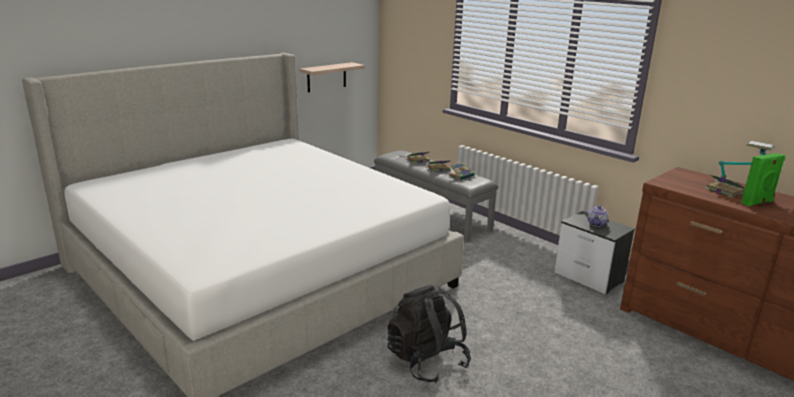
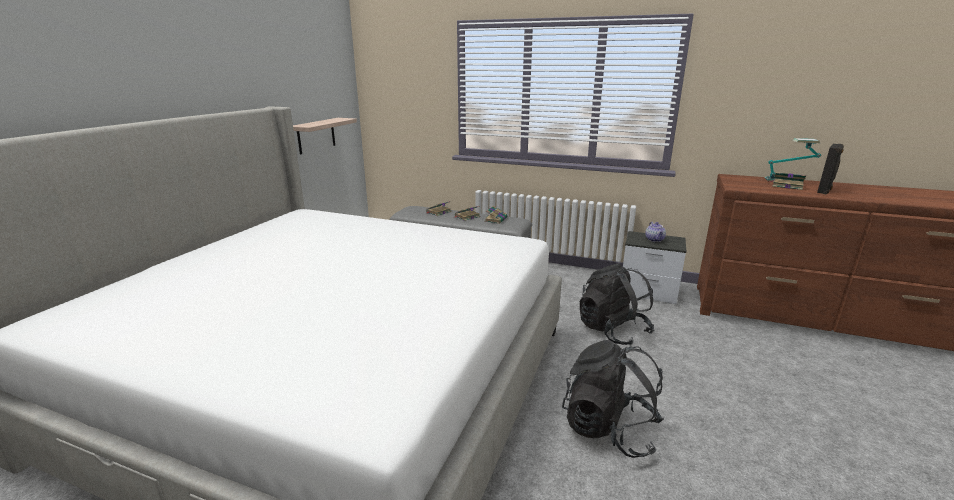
camera: 25 degrees left, 0 degrees up
green speaker [741,153,785,206] -> black speaker [817,144,844,194]
none -> black backpack [580,263,655,345]

